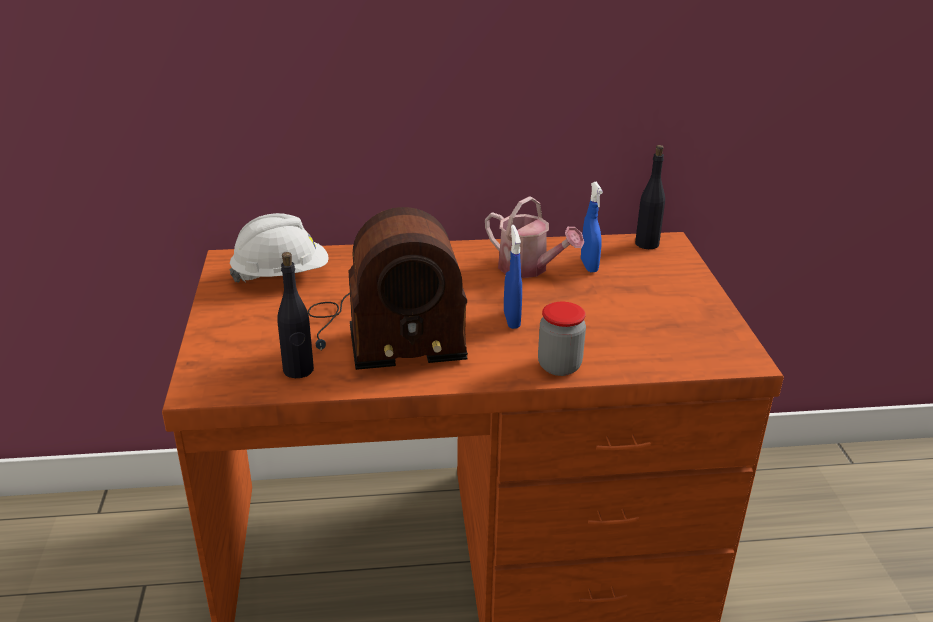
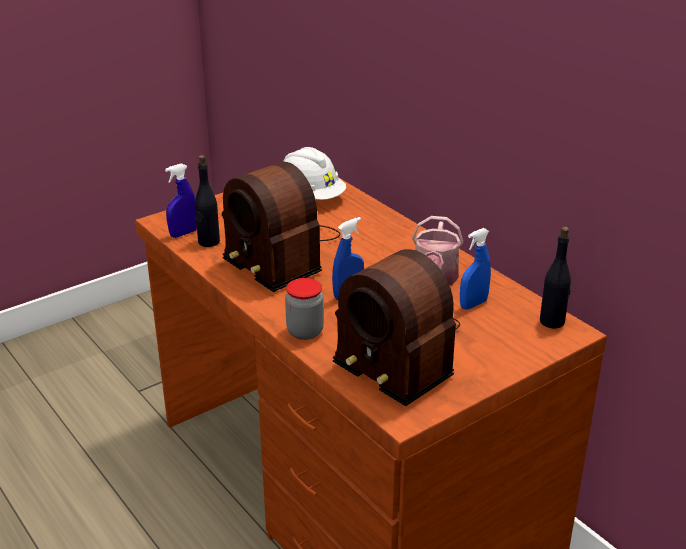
camera: 60 degrees right, 0 degrees up
none -> blue spray bottle [165,163,197,238]
none -> radio [333,249,460,406]

